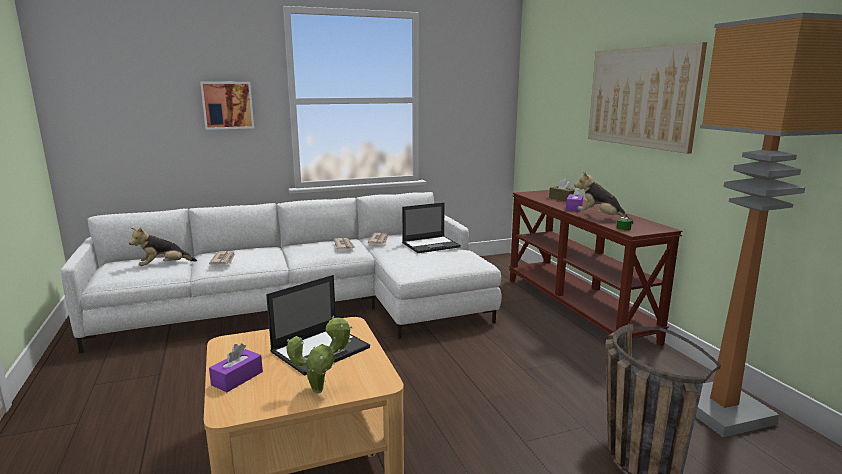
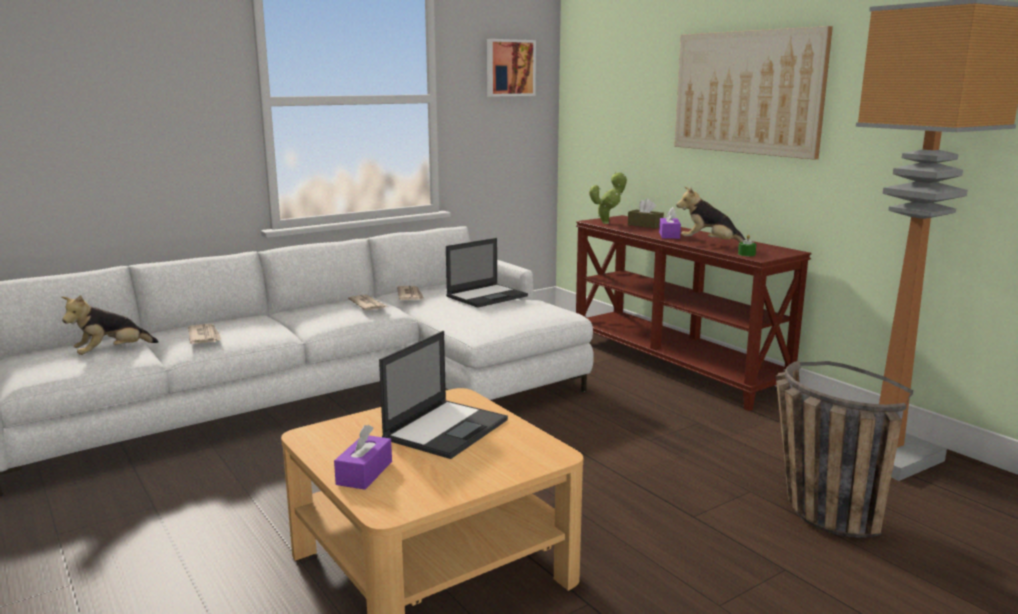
camera: 15 degrees left, 0 degrees up
picture [200,82,254,130] -> picture moved to [487,39,536,97]
potted plant [286,316,352,393] -> potted plant moved to [589,172,627,224]

